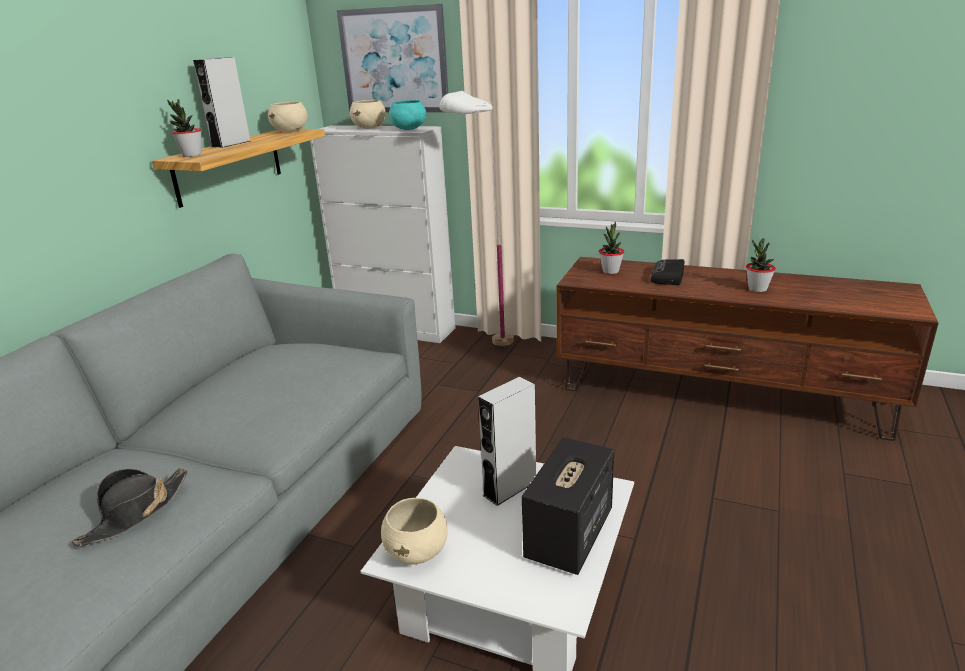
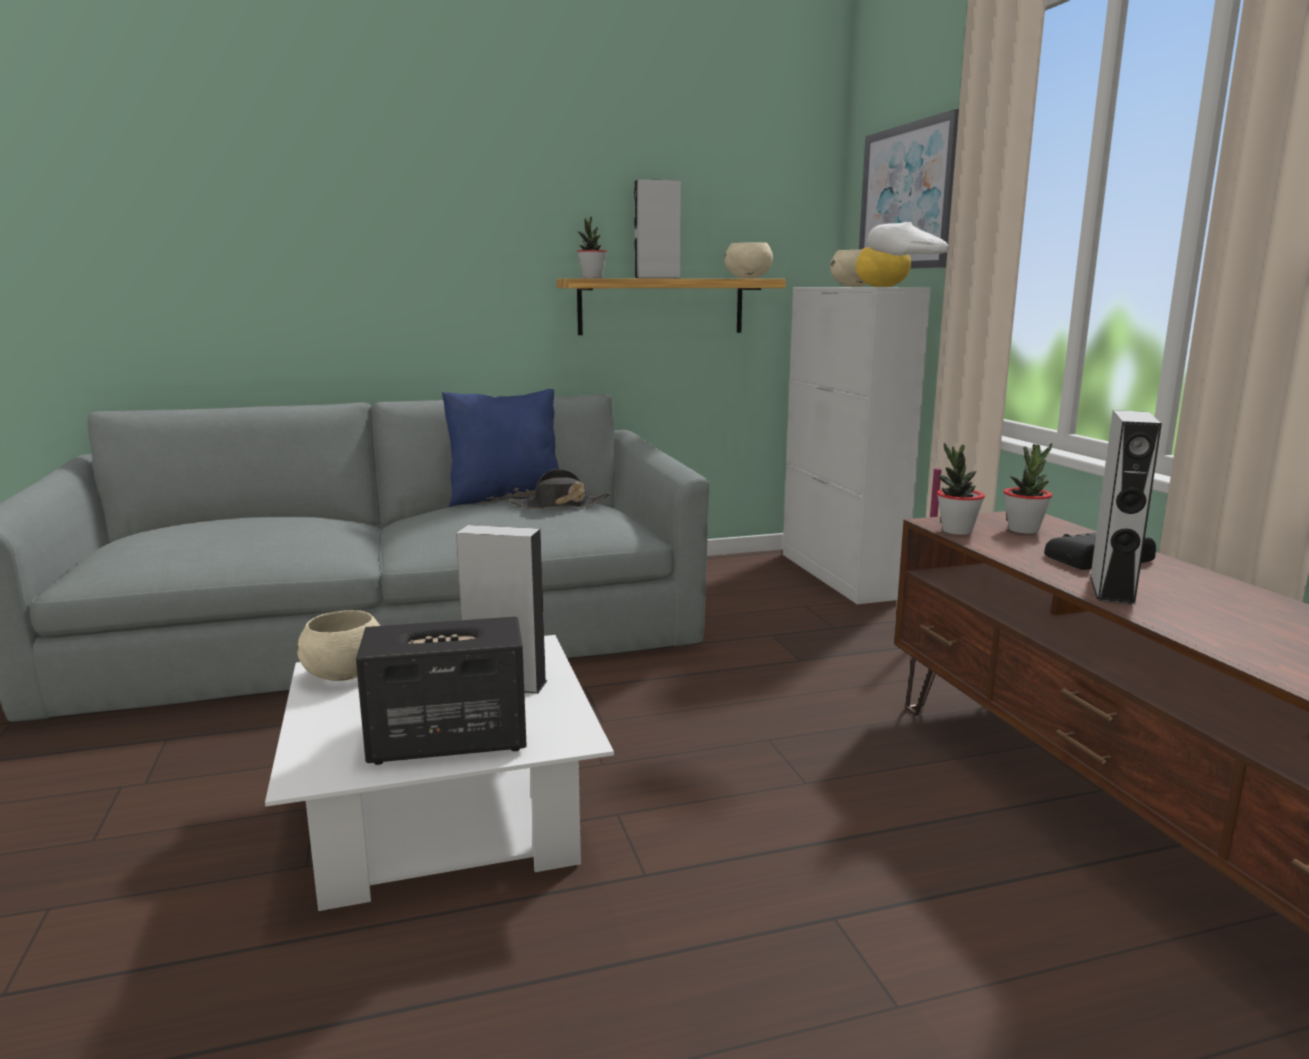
camera: 50 degrees right, 10 degrees down
black hat [72,468,188,546] -> black hat moved to [509,469,610,509]
turquoise bowl [389,100,426,130] -> yellow bowl [856,247,911,287]
potted plant [746,238,776,292] -> potted plant moved to [937,443,985,535]
none -> blue pillow [442,389,559,507]
none -> grey speaker [1090,410,1162,605]

